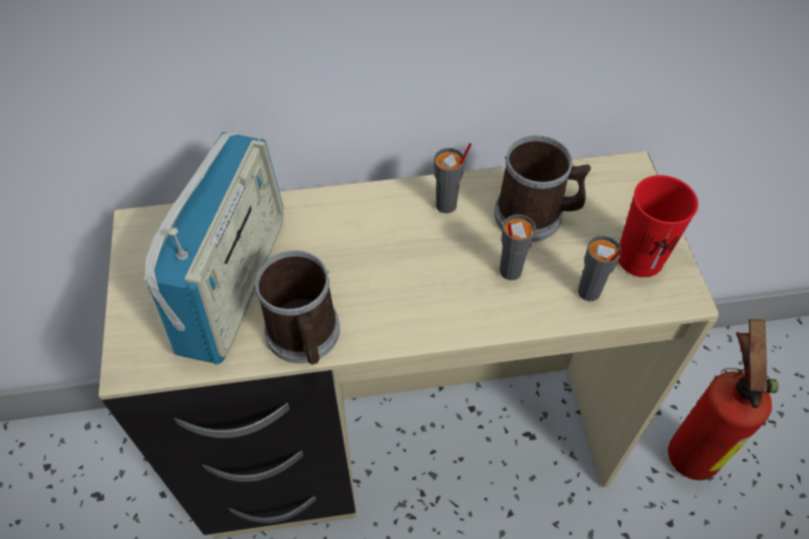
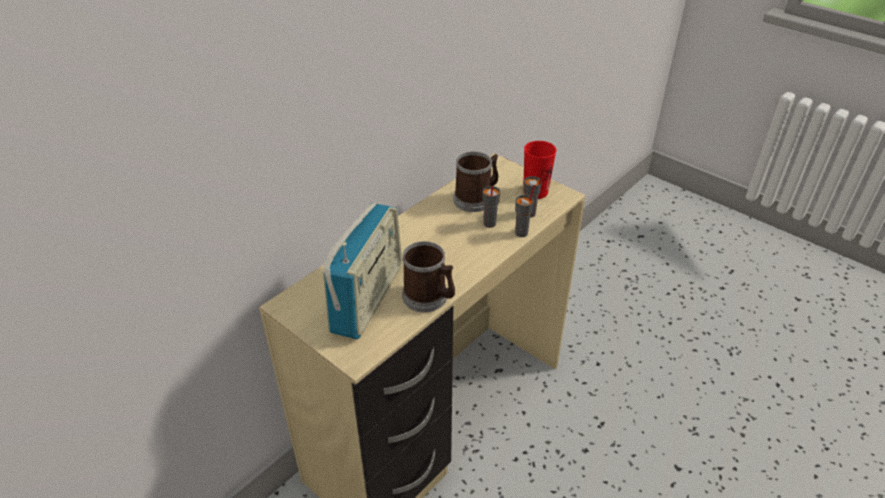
camera: 40 degrees left, 15 degrees down
radio [144,132,284,364] -> radio turned 45 degrees clockwise [323,203,402,339]
grey cup [434,143,472,213] -> grey cup moved to [515,185,535,237]
fire extinguisher [668,319,779,480] -> none

